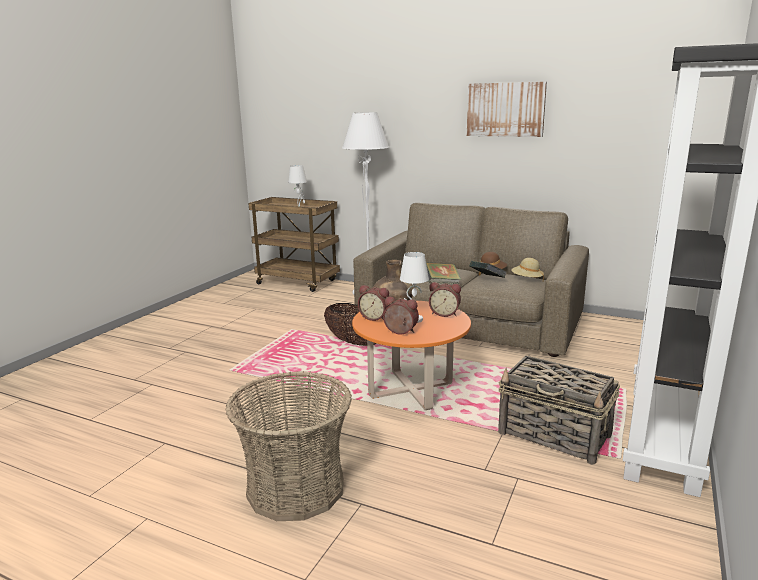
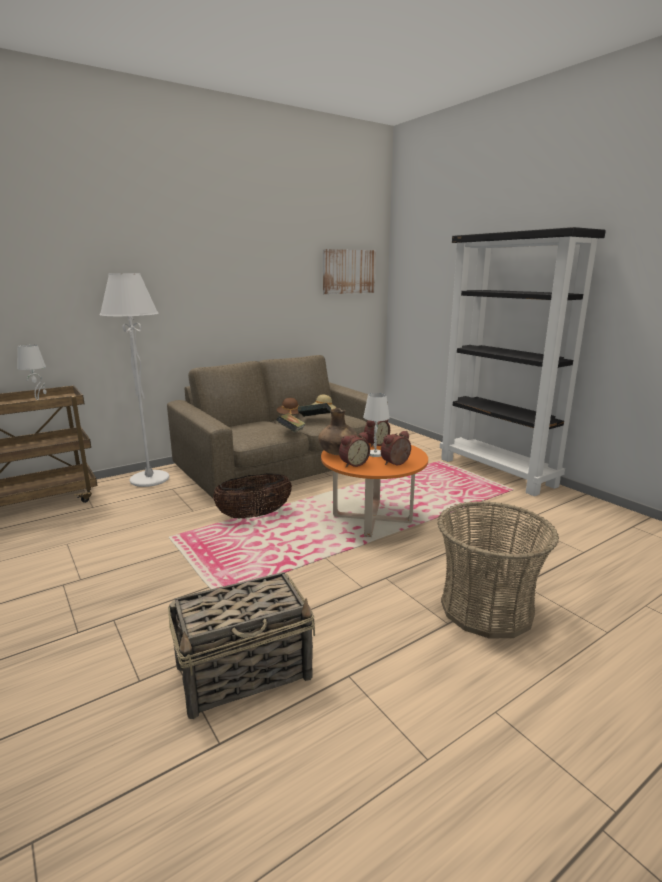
camera: 60 degrees left, 0 degrees up
picture [467,82,547,137] -> picture moved to [323,249,376,294]
basket [498,356,620,465] -> basket moved to [168,572,315,719]

